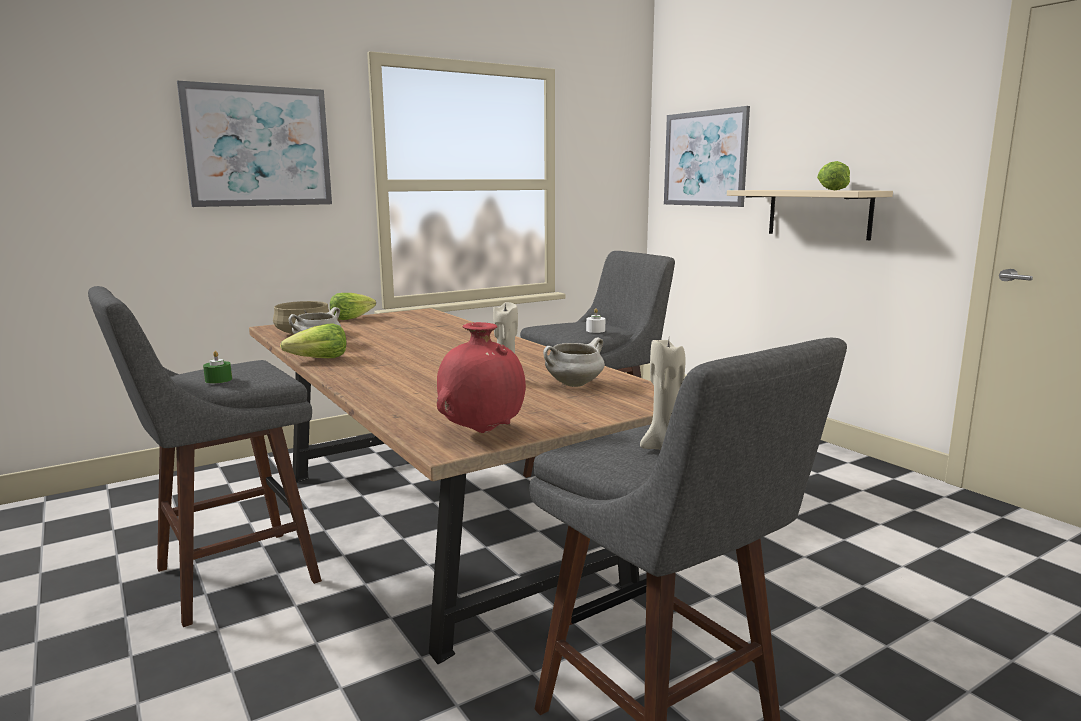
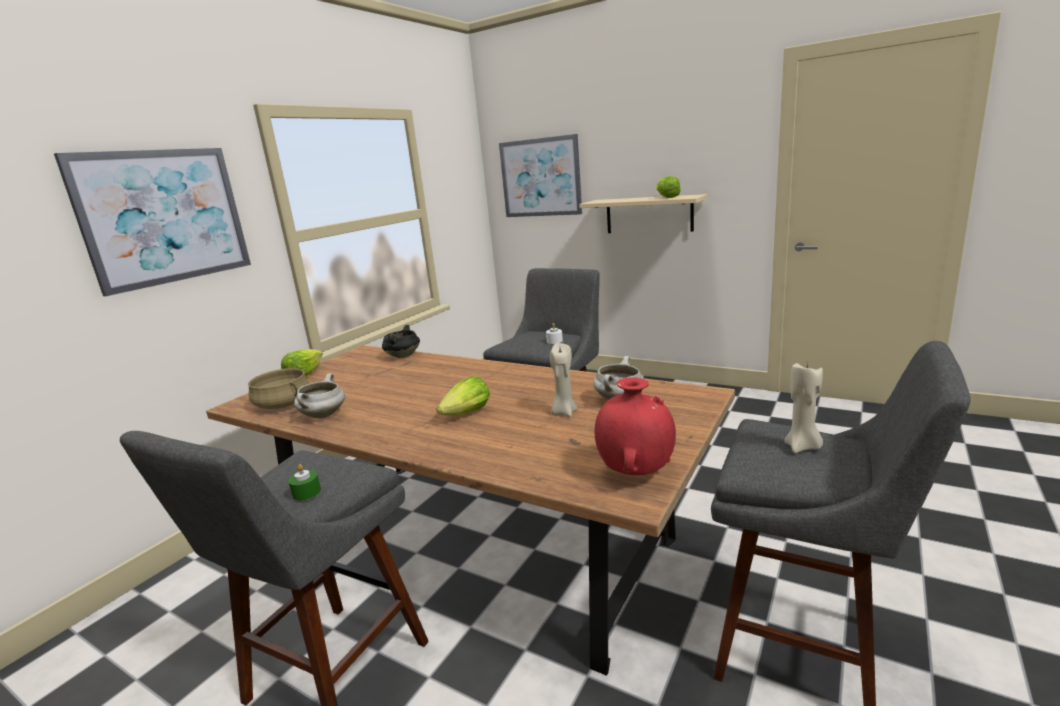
camera: 25 degrees left, 5 degrees up
lettuce [280,323,347,358] -> lettuce moved to [436,376,490,416]
none -> black cooking pot [382,325,420,358]

